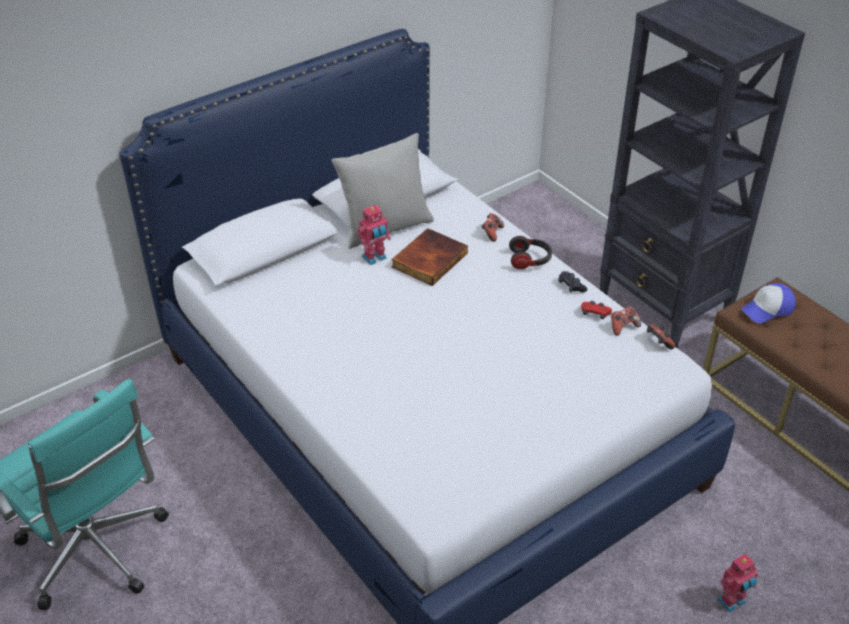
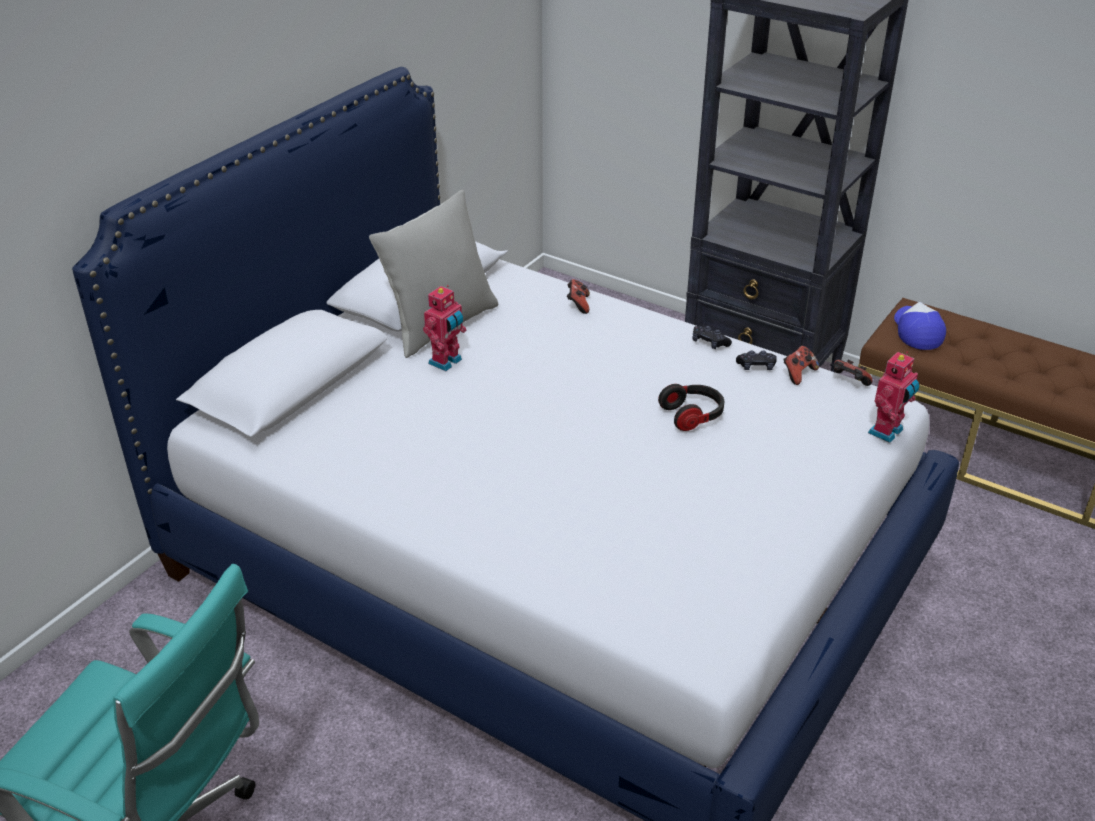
camera: 20 degrees left, 5 degrees down
book [391,228,468,286] -> none
headphones [509,236,552,269] -> headphones moved to [658,384,724,431]
red game controller [581,301,612,319] -> black game controller [736,350,777,370]
toy robot [717,553,758,612] -> toy robot moved to [868,352,919,443]
cap [741,283,796,323] -> cap turned 135 degrees clockwise [894,302,946,350]

